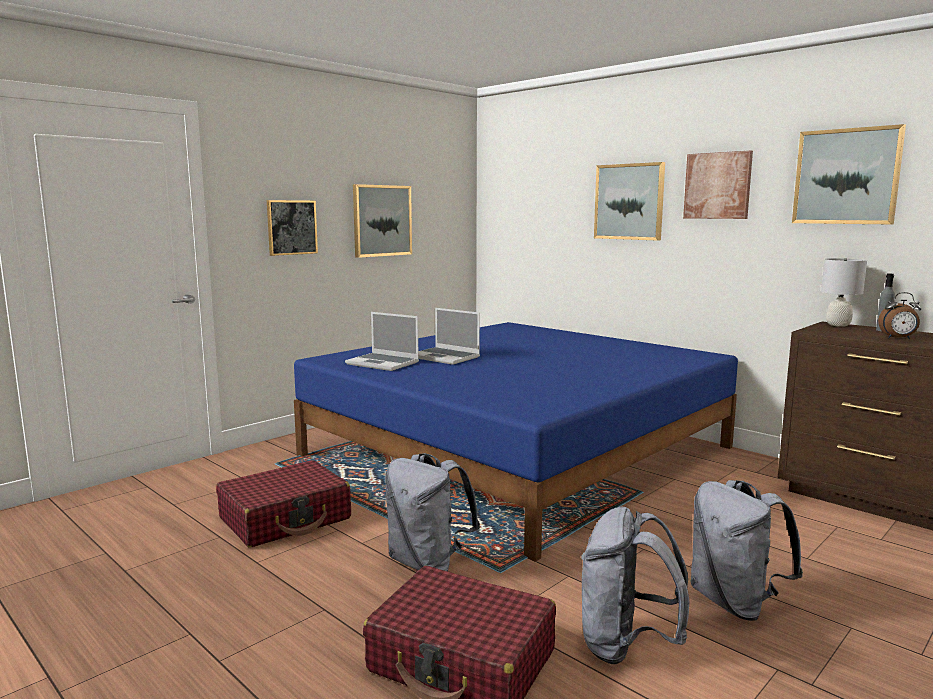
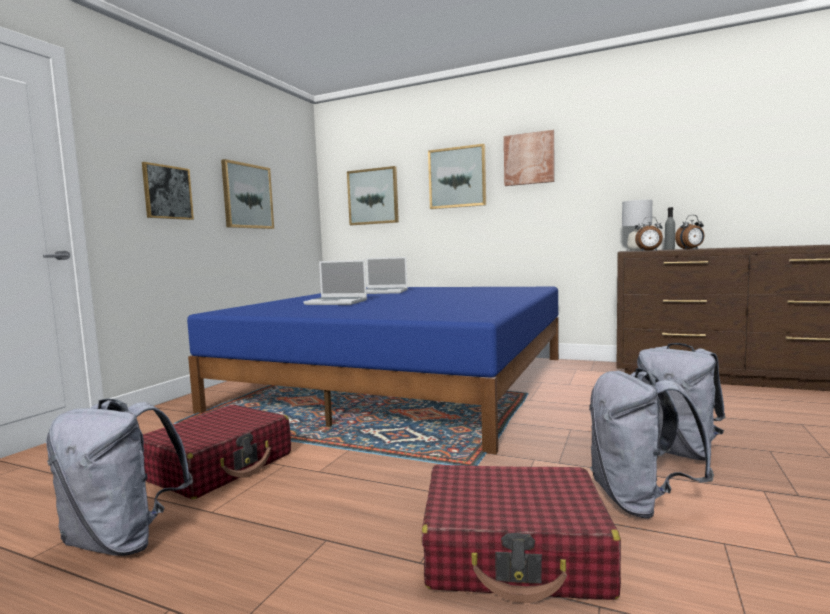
camera: 20 degrees left, 5 degrees down
laptop [345,312,419,371] -> laptop moved to [366,257,408,294]
grey backpack [385,453,480,571] -> grey backpack moved to [46,399,193,556]
picture [792,124,906,225] -> picture moved to [347,166,399,225]
none -> alarm clock [635,217,663,251]

